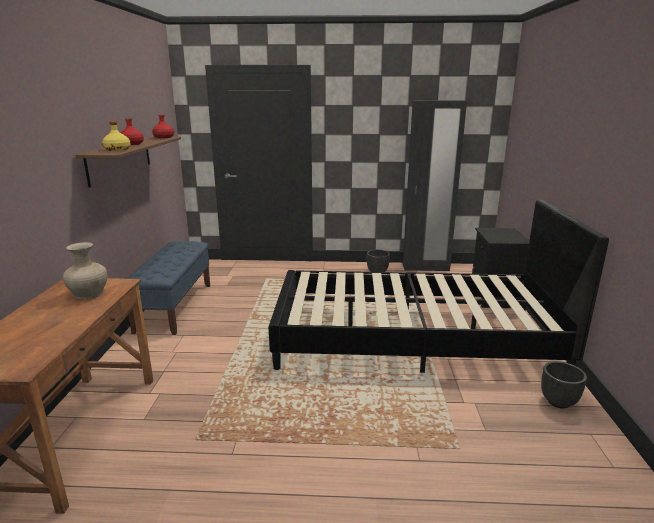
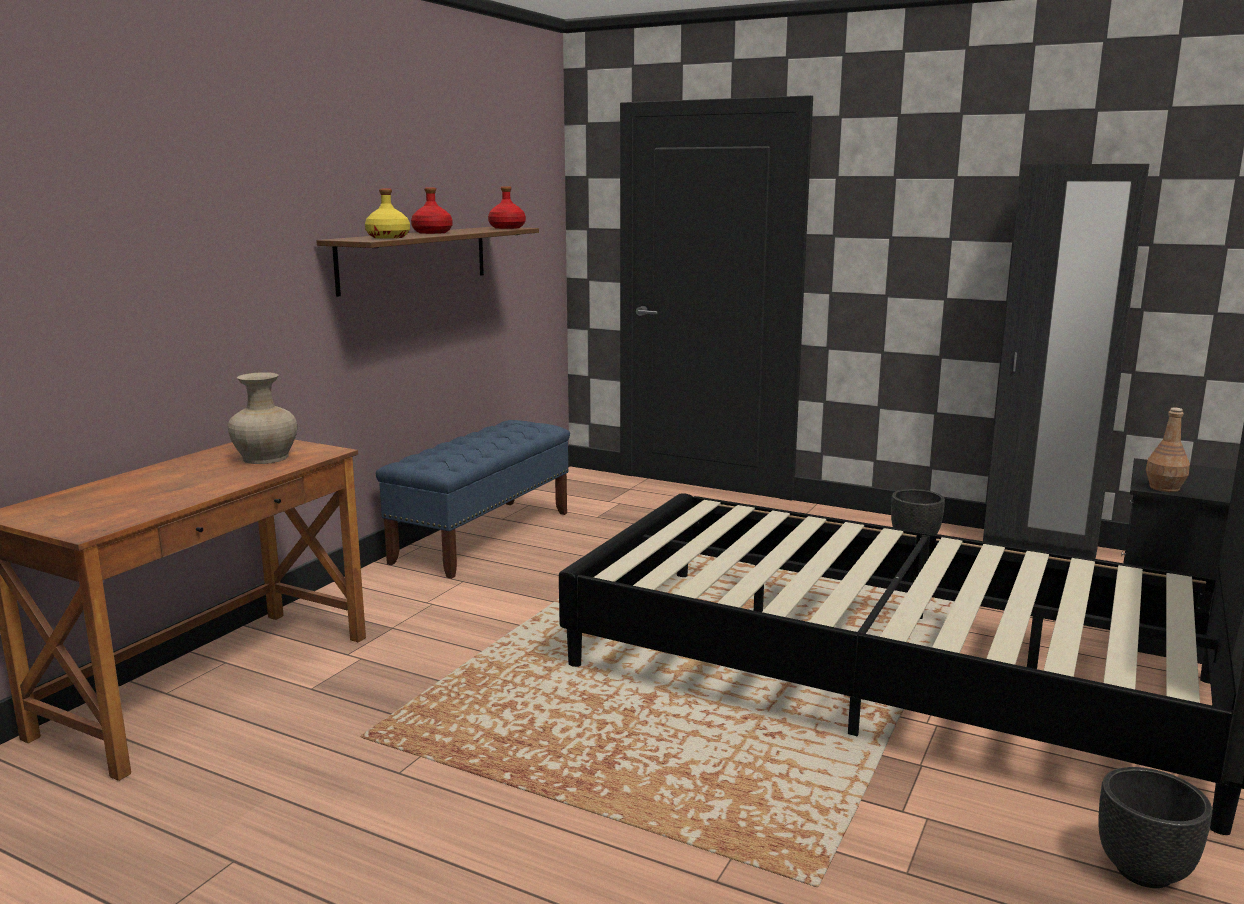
camera: 25 degrees right, 5 degrees down
none -> brown bottle [1146,408,1190,492]

